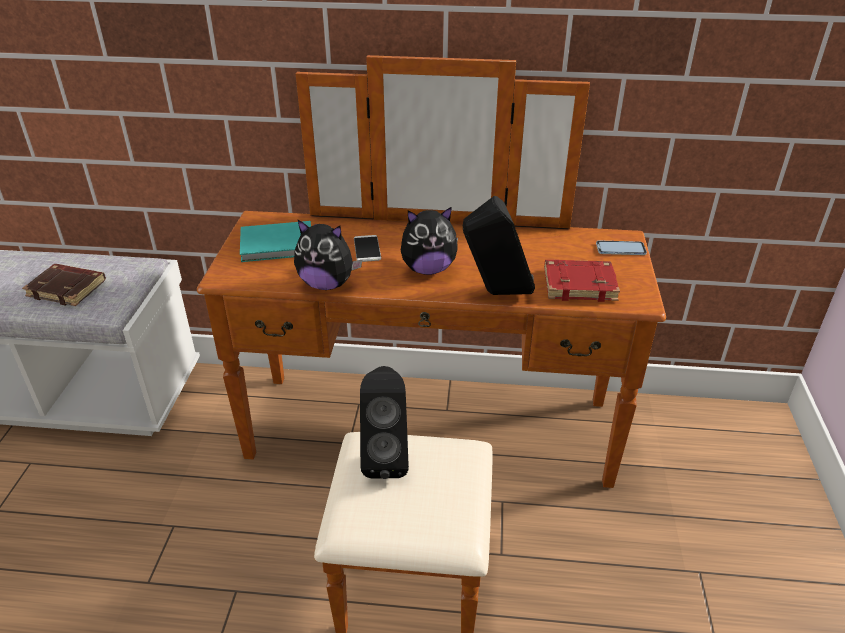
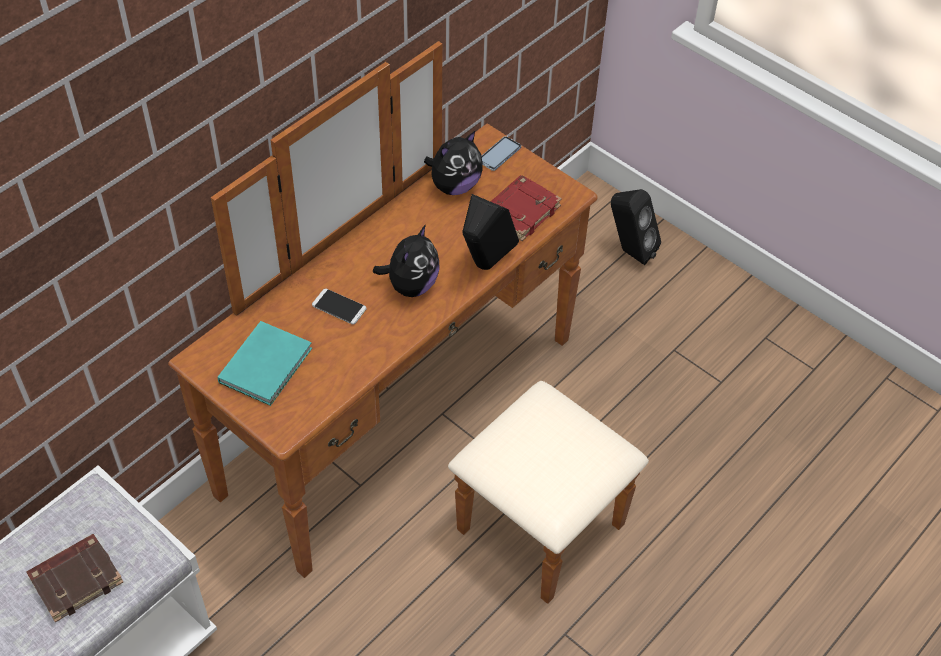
camera: 55 degrees left, 15 degrees up
plush toy [294,219,362,290] -> plush toy moved to [424,131,483,195]
black speaker [360,366,409,479] -> black speaker moved to [611,189,661,265]

